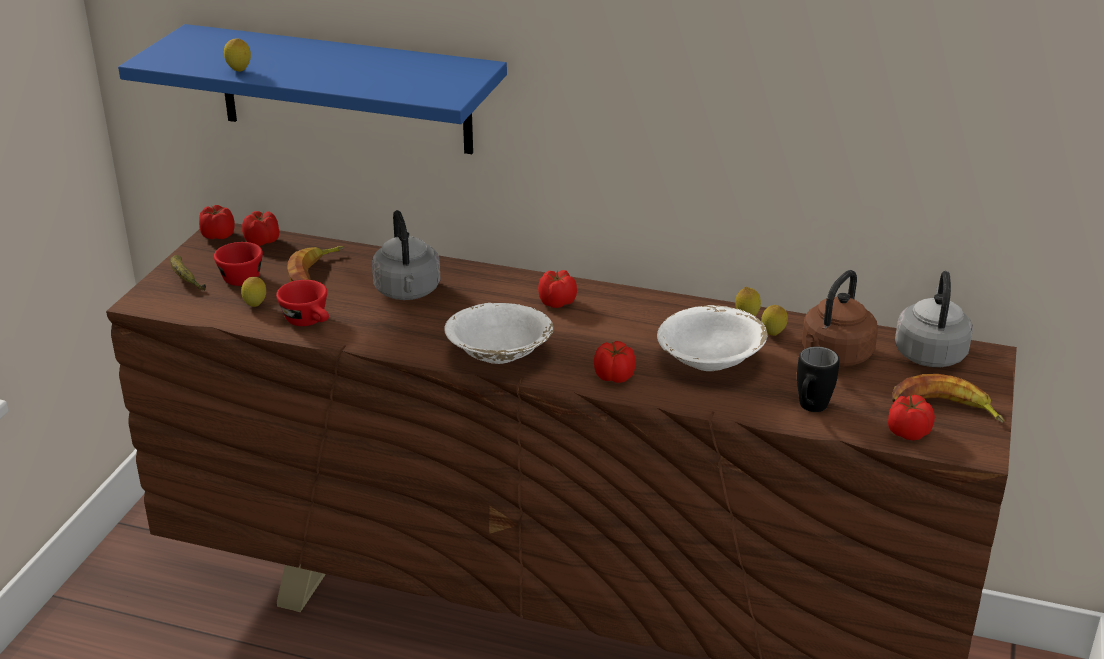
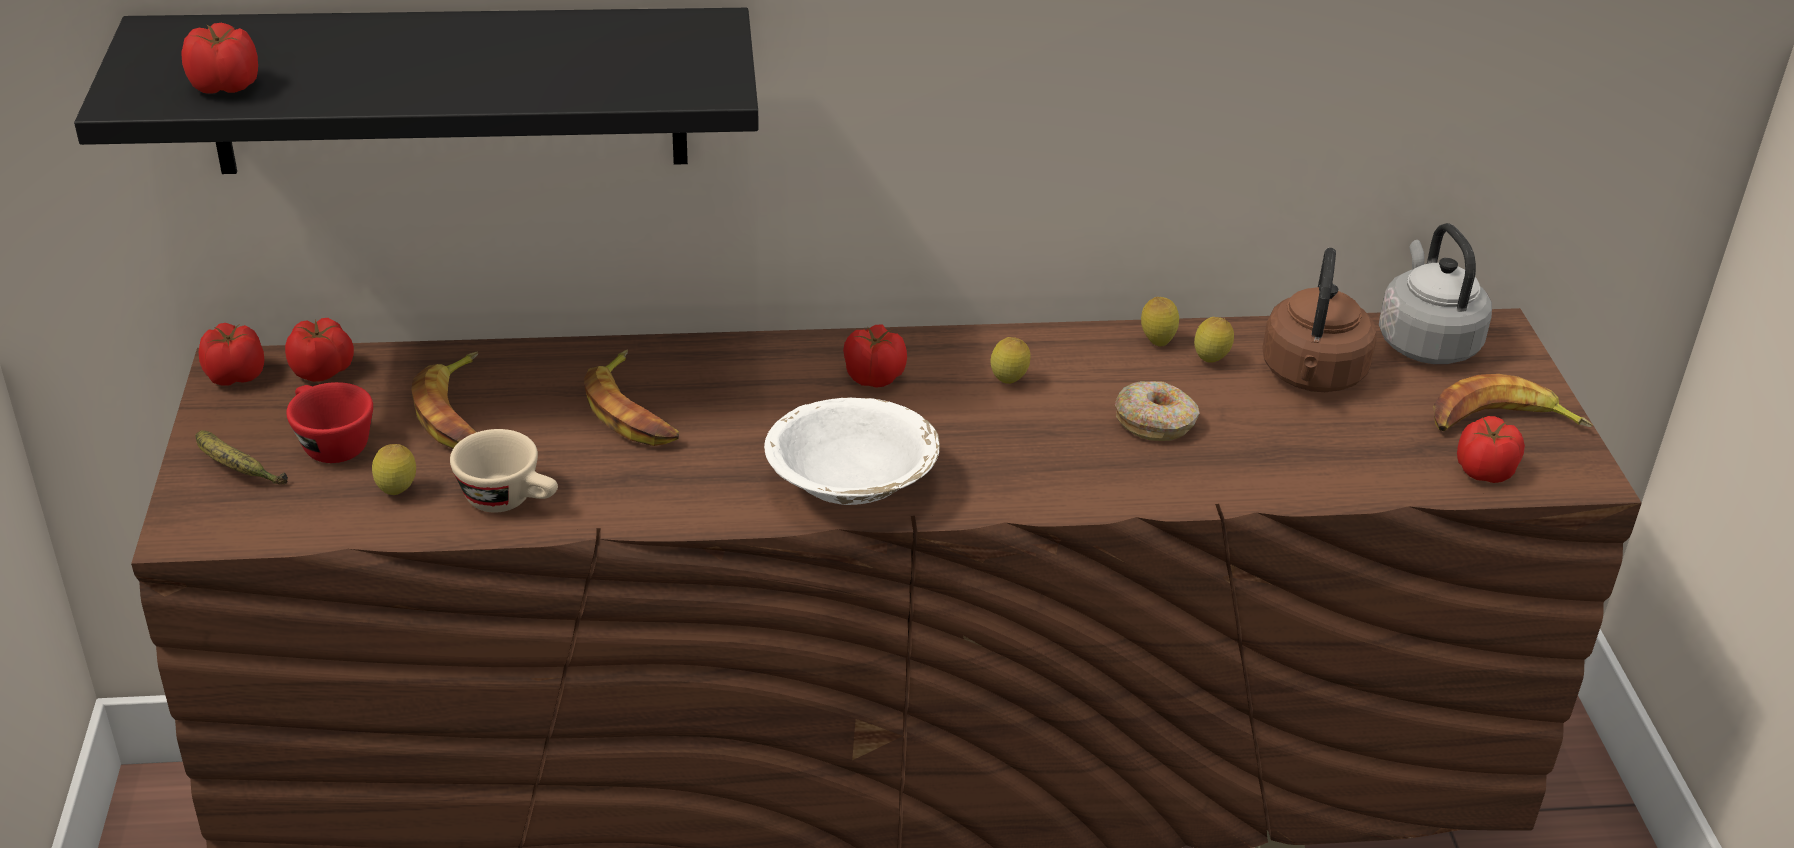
camera: 25 degrees left, 5 degrees up
blue shelf [118,24,507,154] -> black shelf [74,8,758,174]
lemon [224,38,251,72] -> lemon moved to [991,337,1031,384]
red cup [276,280,329,326] -> beige cup [450,429,558,513]
grey kettle [372,210,441,300] -> banana [584,350,679,446]
tomato [594,341,636,383] -> tomato moved to [181,23,258,94]
white bowl [657,305,767,371] -> donut [1115,381,1200,441]
black mug [797,346,839,412] -> none

